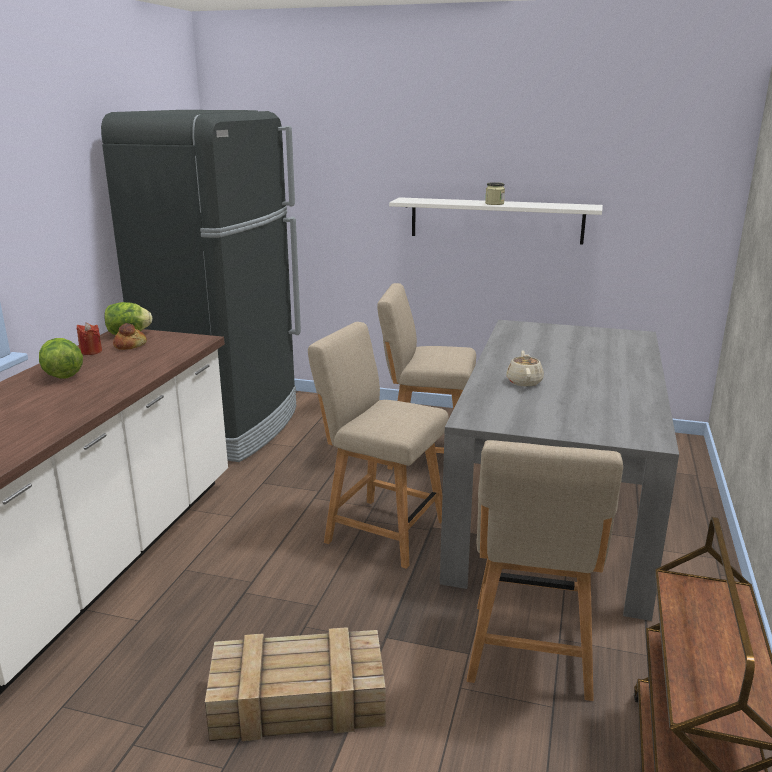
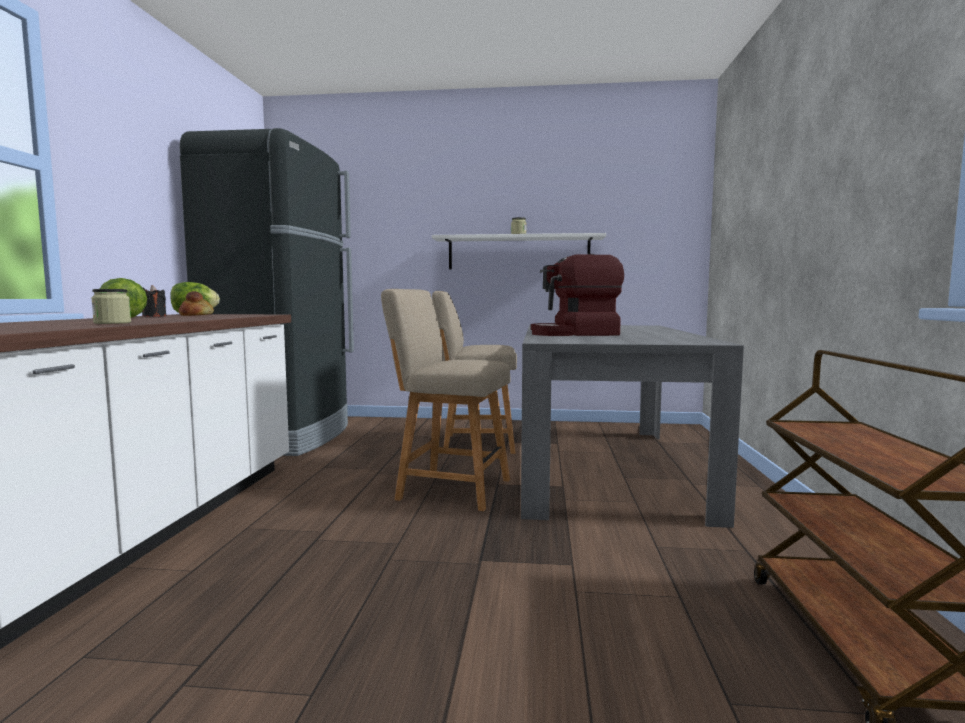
camera: 10 degrees left, 15 degrees down
red candle [77,323,102,355] -> black candle [142,285,166,317]
crate [205,627,386,741] -> none
beige chair [467,440,623,701] -> none
beige teapot [506,350,544,387] -> coffee machine [531,254,624,336]
none -> jar [91,289,131,324]

